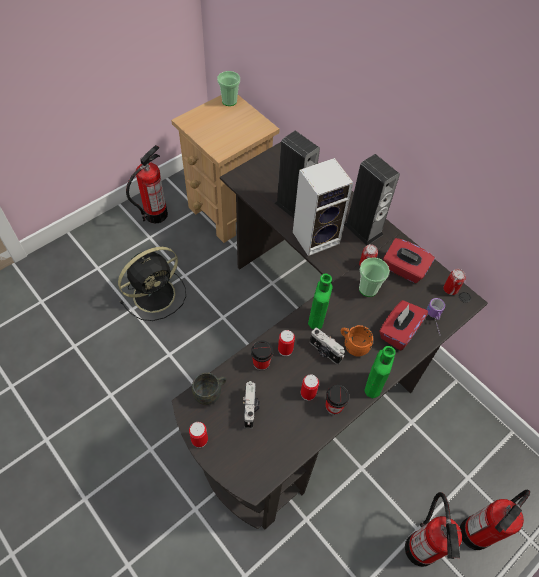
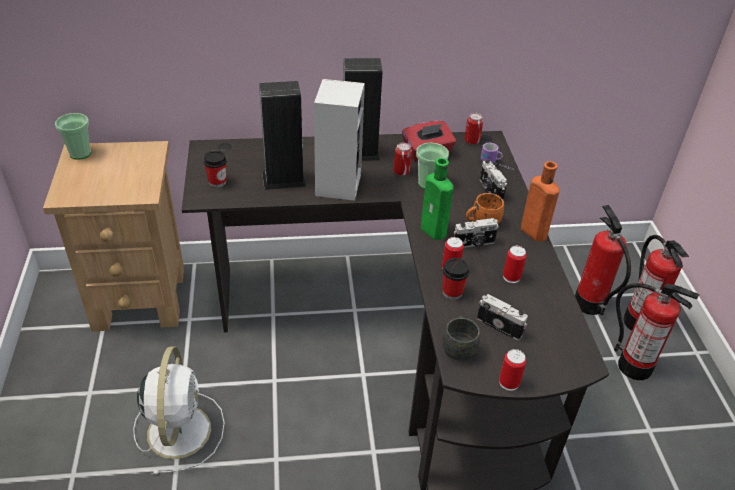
camera: 55 degrees left, 15 degrees down
black fan [118,247,186,321] -> white fan [133,347,225,475]
fire extinguisher [126,145,168,223] -> fire extinguisher moved to [575,205,631,315]
cup [326,385,349,415] -> cup moved to [203,150,227,188]
green bottle [364,346,396,398] -> orange bottle [521,161,559,242]
red tissue box [379,300,428,350] -> camera [480,160,507,200]

